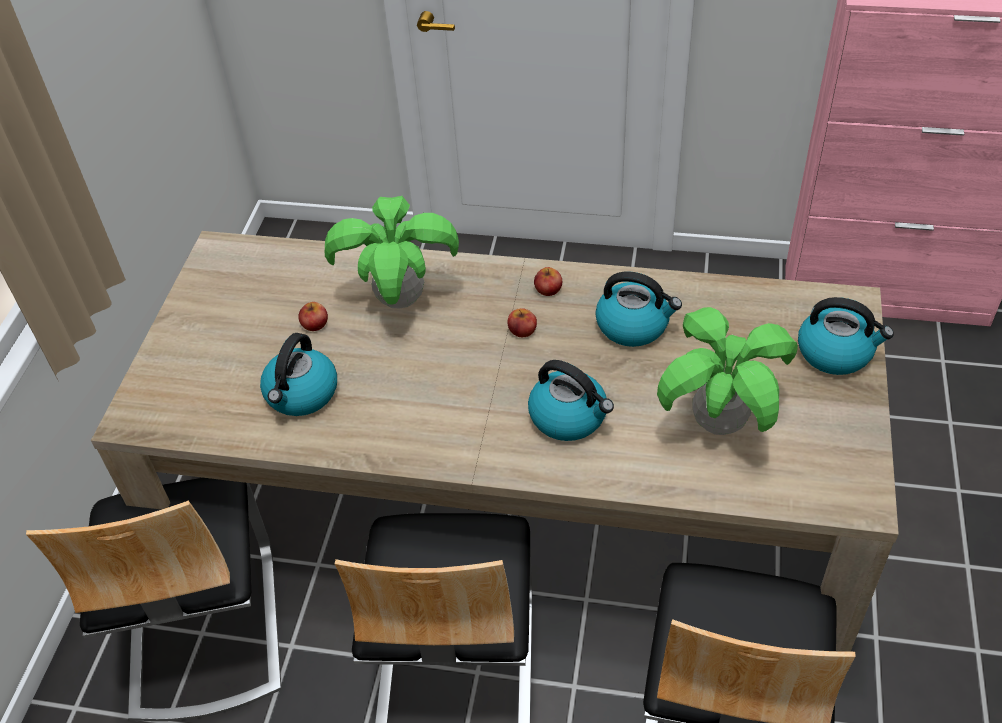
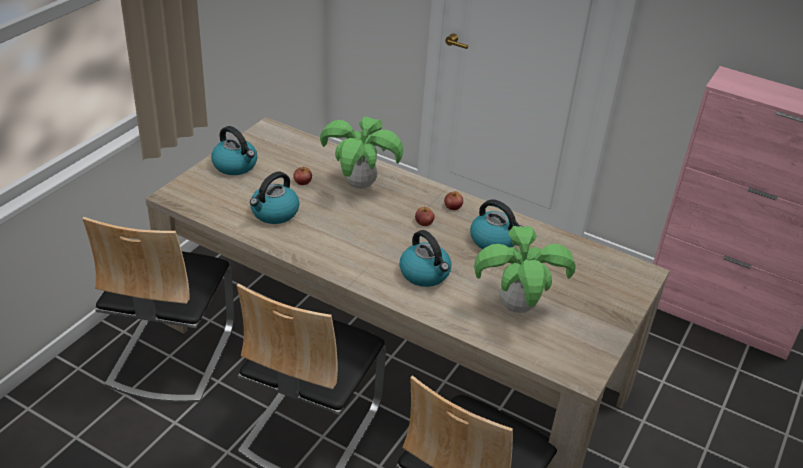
camera: 15 degrees right, 10 degrees down
kettle [798,297,894,375] -> kettle moved to [211,126,257,175]

